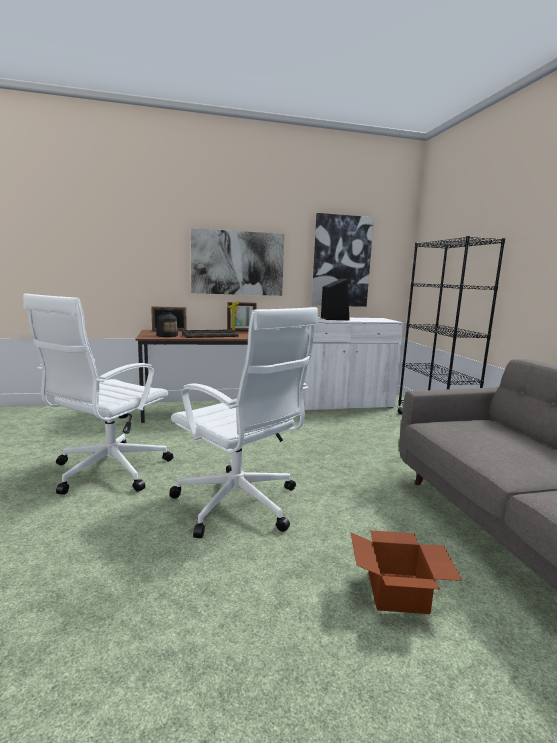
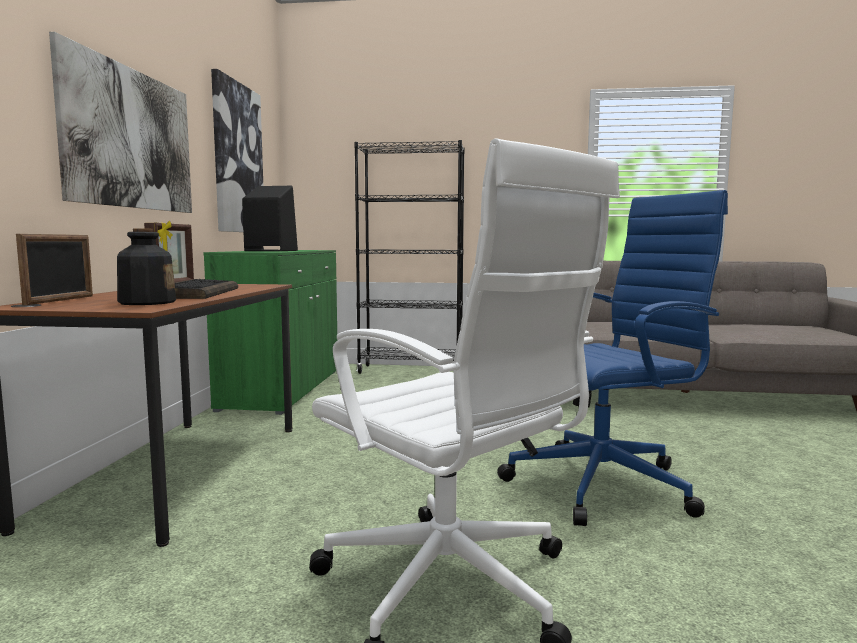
camera: 70 degrees left, 5 degrees down
white office chair [169,307,319,538] -> blue office chair [497,190,728,526]
white cabinet [303,317,404,410] -> green cabinet [203,250,337,415]
cardboard box [350,530,462,614] -> none

